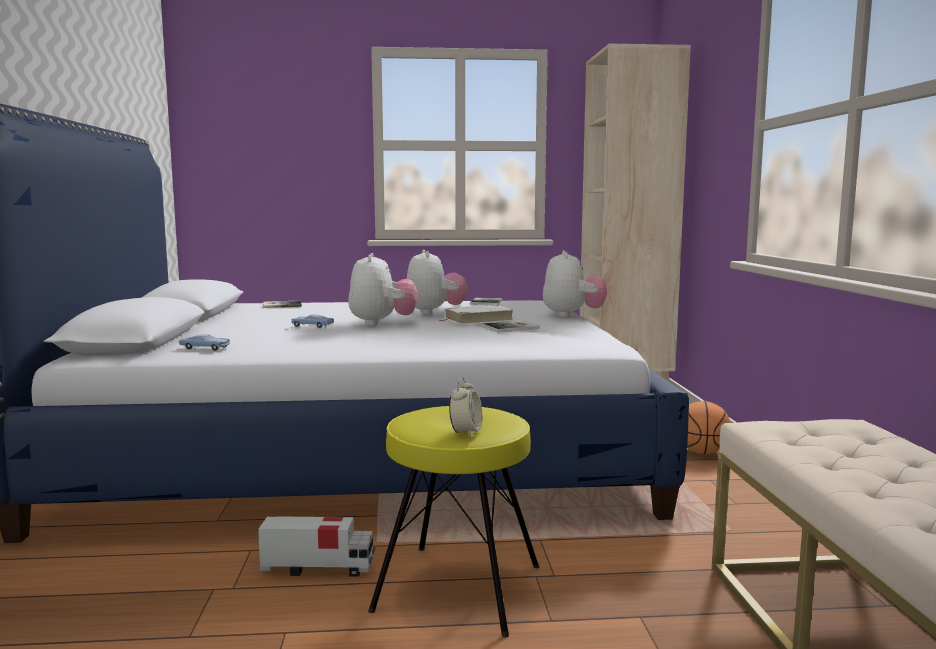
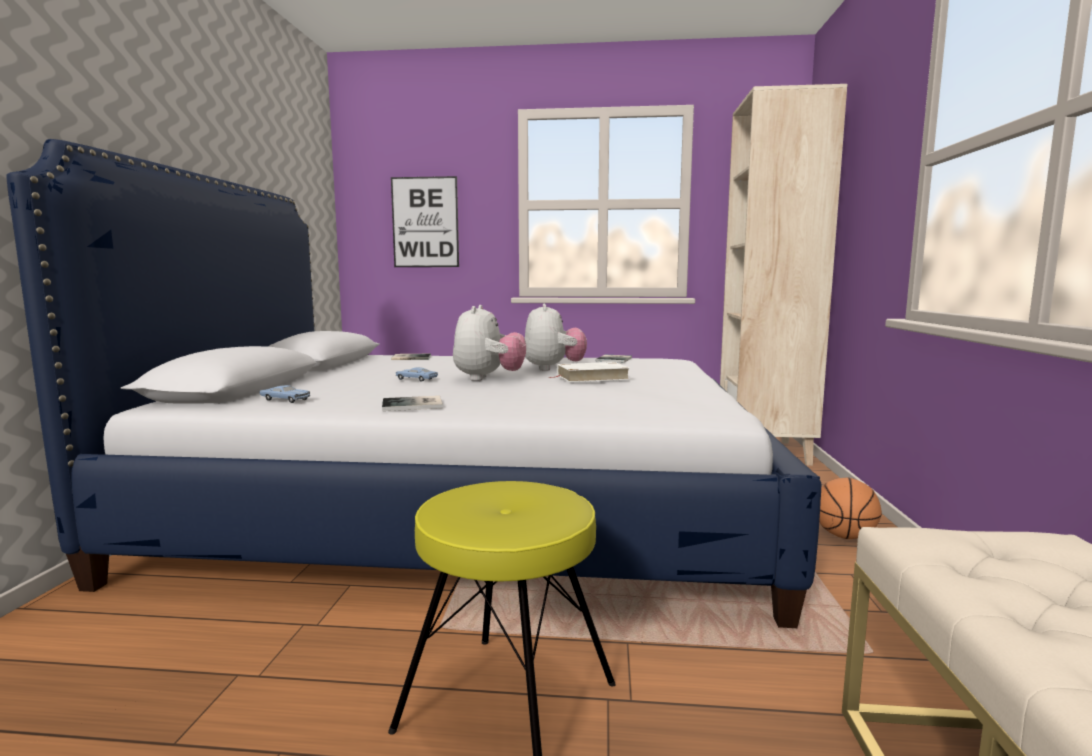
camera: 10 degrees right, 0 degrees up
toy truck [258,516,376,577] -> none
alarm clock [449,377,482,437] -> none
book [482,321,540,332] -> book moved to [382,396,443,411]
plush toy [543,250,607,317] -> none
none -> picture [391,176,459,267]

